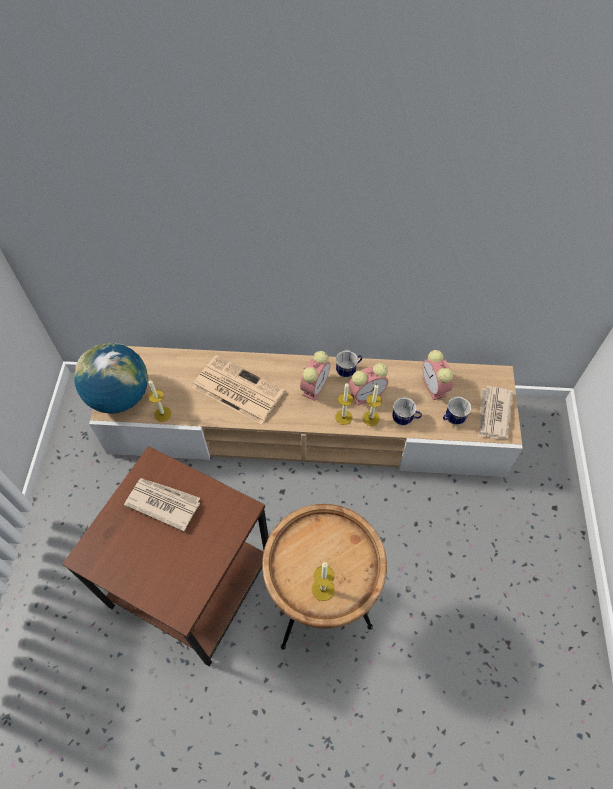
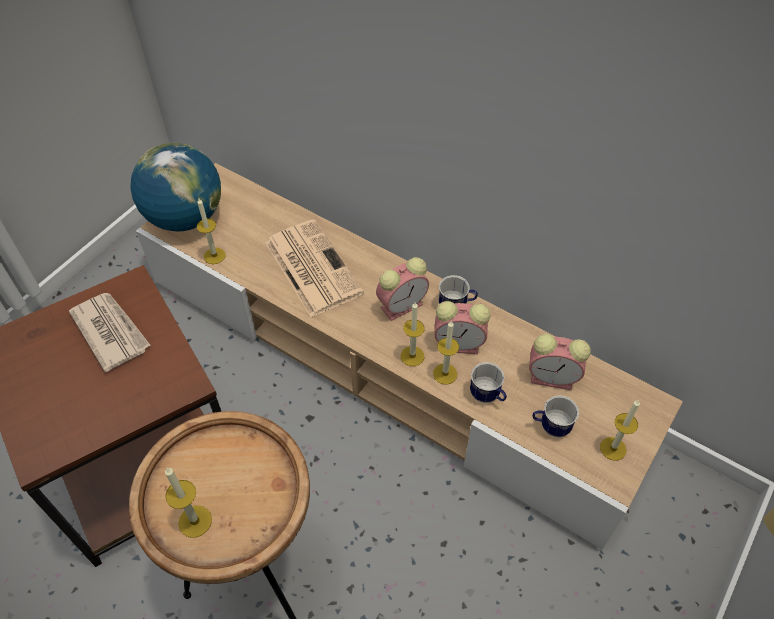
camera: 30 degrees right, 5 degrees down
alarm clock [422,350,453,400] -> alarm clock turned 90 degrees counterclockwise [529,334,591,390]
newspaper [478,386,513,439] -> candle [600,400,640,461]

